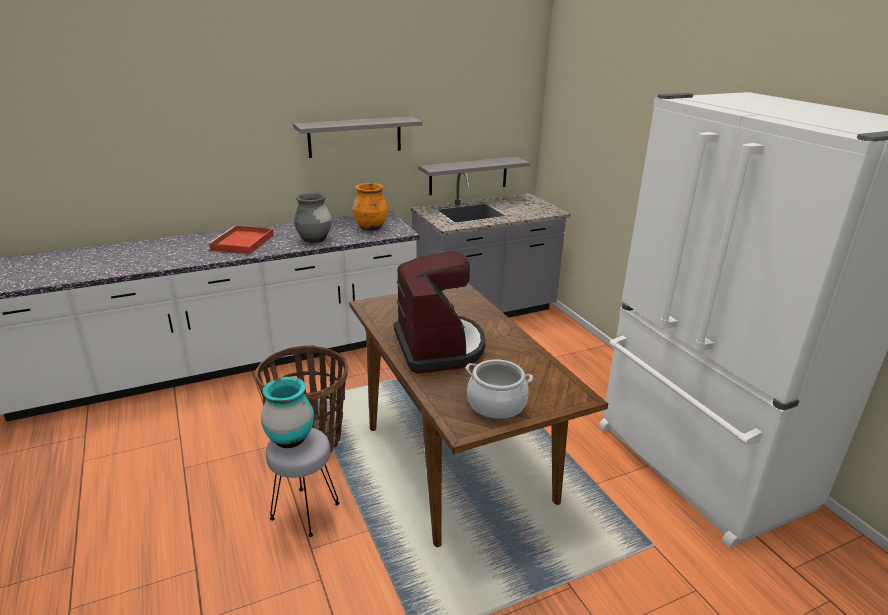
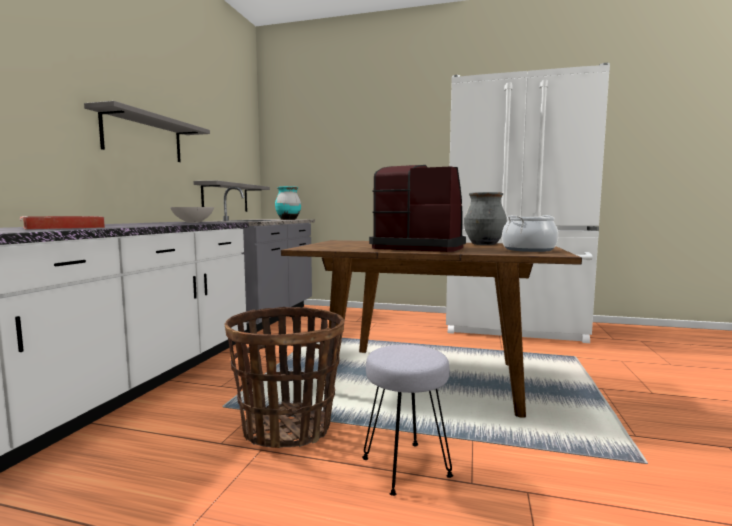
camera: 50 degrees left, 20 degrees down
turquoise vase [261,377,314,448] -> turquoise vase moved to [275,186,301,220]
grey vase [294,192,332,243] -> grey vase moved to [464,192,507,245]
orange vase [353,183,388,231] -> white bowl [170,207,214,223]

